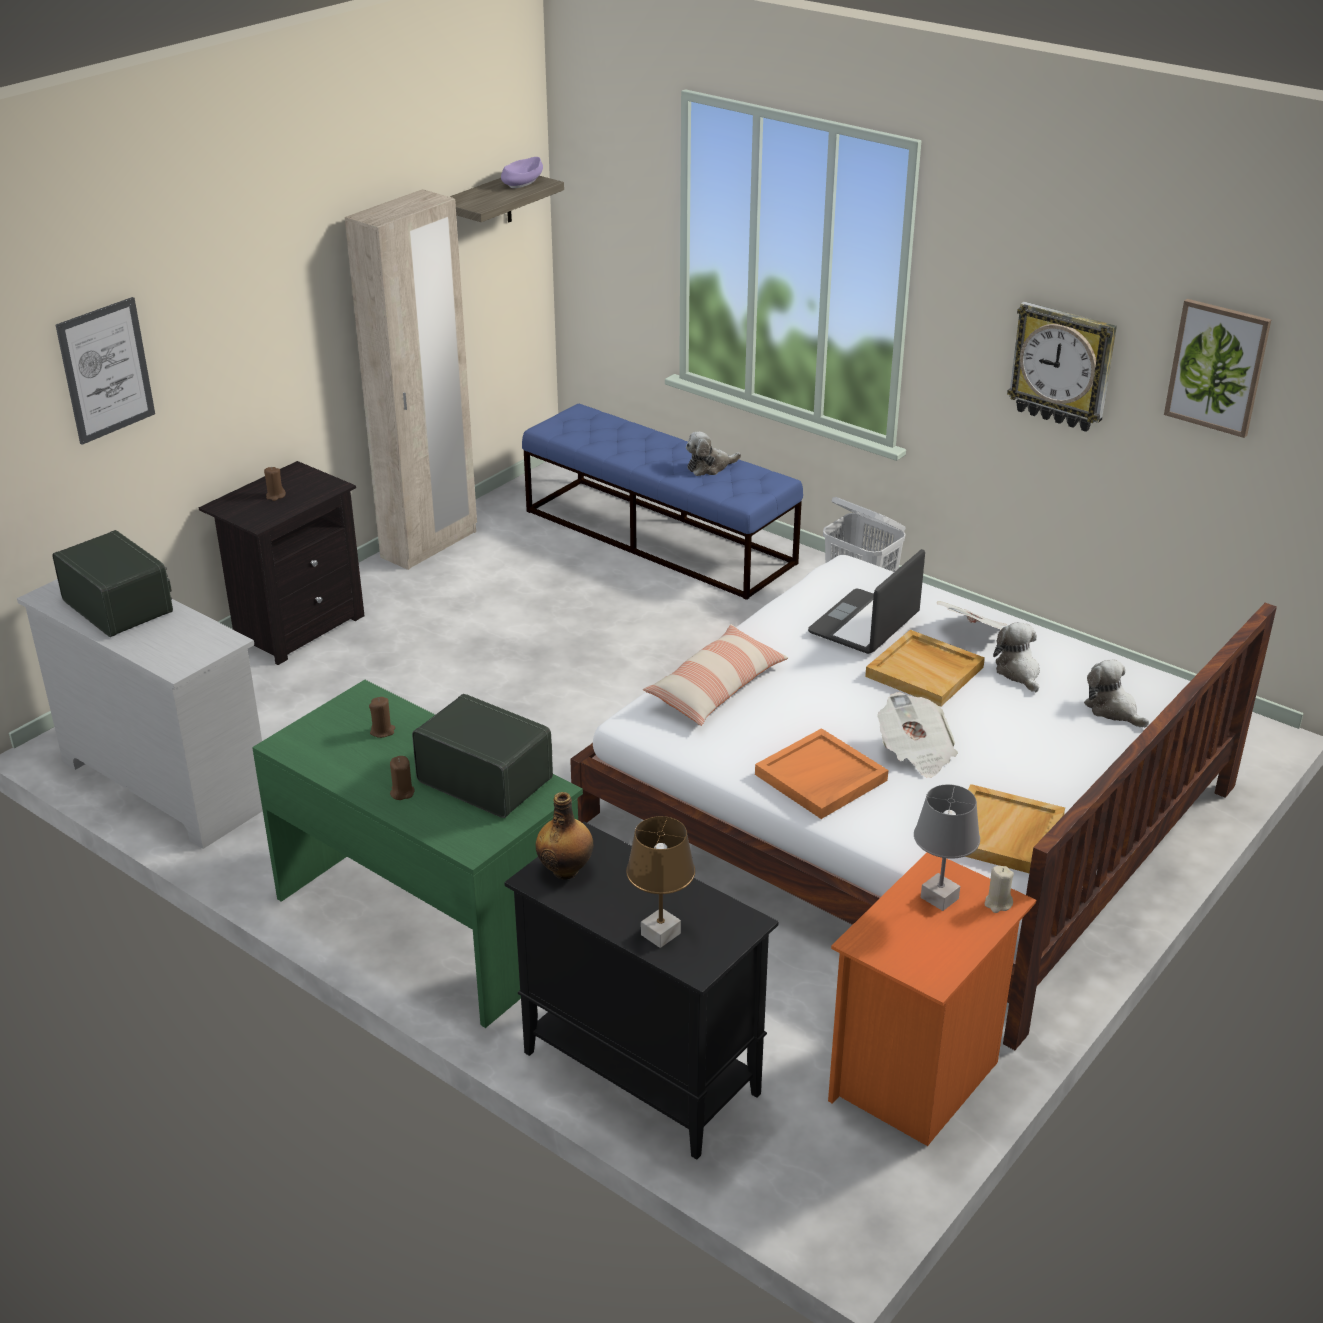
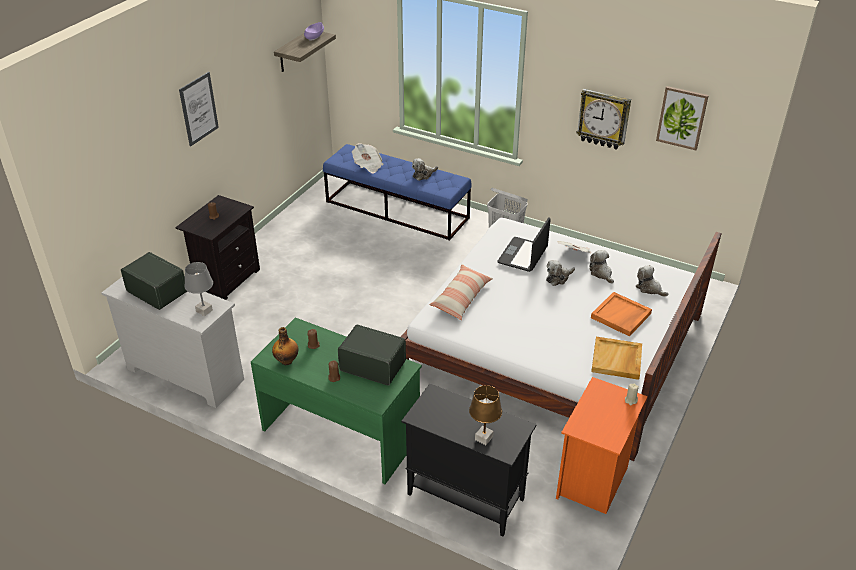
camera: 10 degrees left, 5 degrees up
picture [56,297,155,445] -> picture moved to [179,72,219,146]
beige wardrobe [345,189,477,570] -> none
bottle [536,792,593,880] -> bottle moved to [272,327,299,365]
orange tray [755,728,888,819] -> orange tray moved to [591,292,652,337]
beige tray [865,630,985,707] -> plush toy [546,260,575,286]
newspaper [877,692,958,778] -> newspaper moved to [352,143,383,173]
grey table lamp [914,784,980,911] -> grey table lamp moved to [184,262,213,316]

